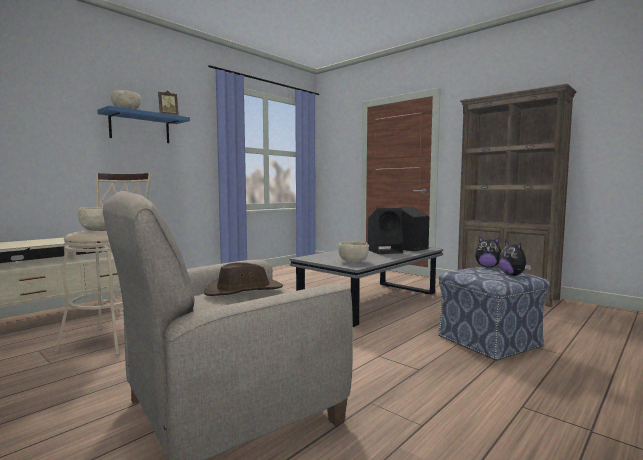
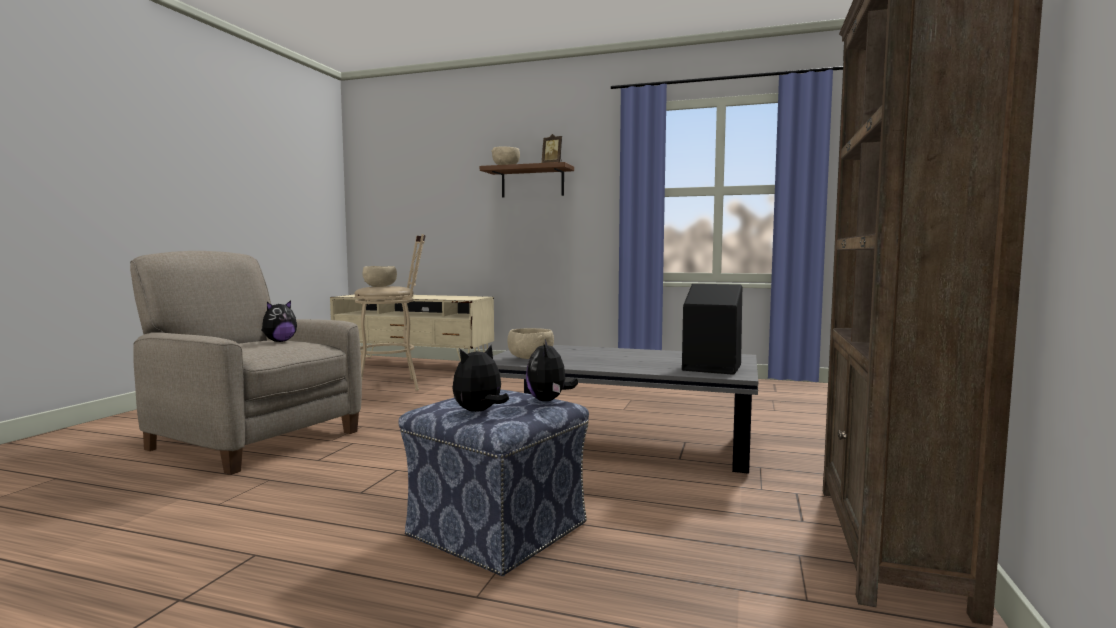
camera: 65 degrees right, 0 degrees up
blue shelf [97,106,190,143] -> brown shelf [480,162,574,197]
brown hat [204,262,283,296] -> plush toy [261,300,297,342]
black speaker [368,208,403,254] -> none

